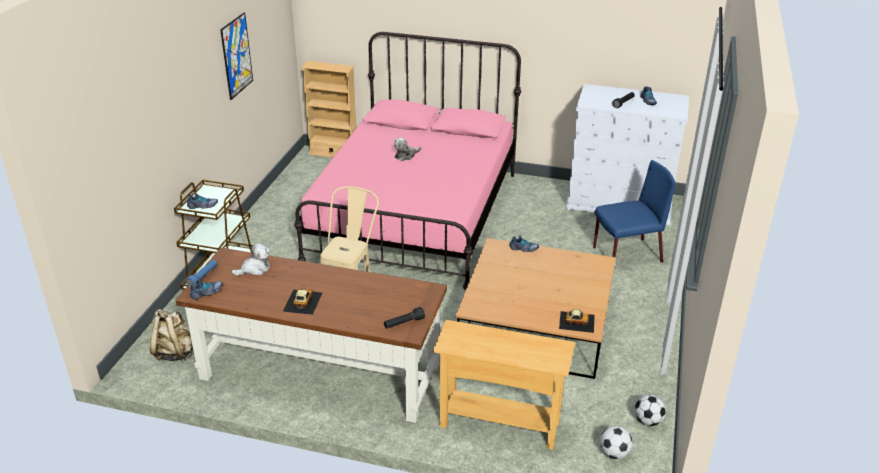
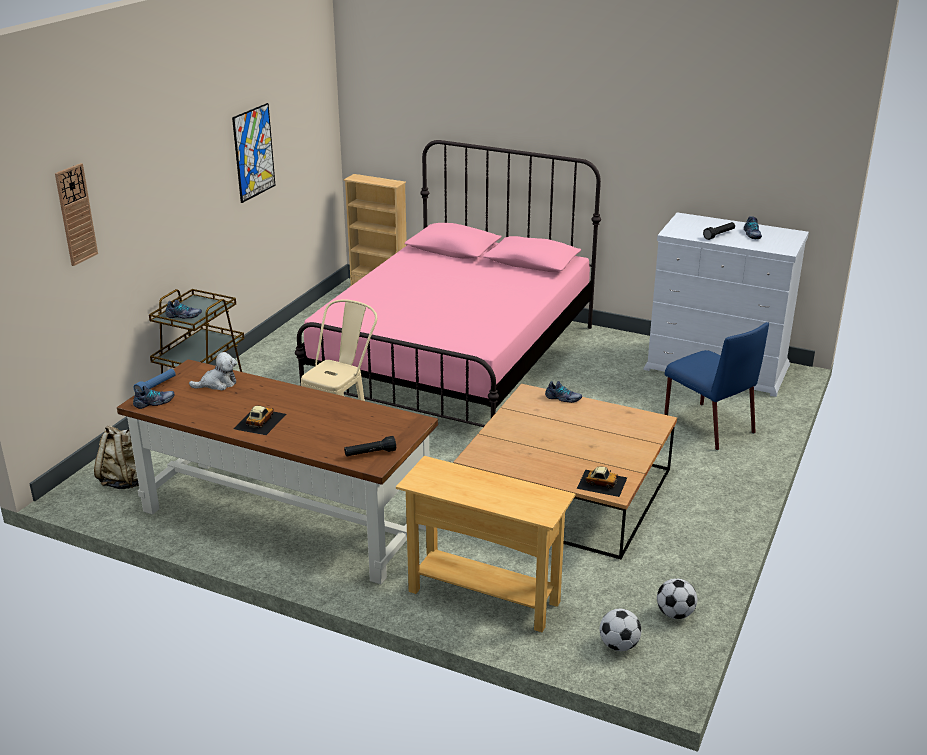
camera: 10 degrees right, 5 degrees down
plush toy [394,138,421,161] -> none
blue chair [593,160,675,263] -> blue chair turned 60 degrees clockwise [664,322,769,450]
none -> wall clock [55,163,98,266]

